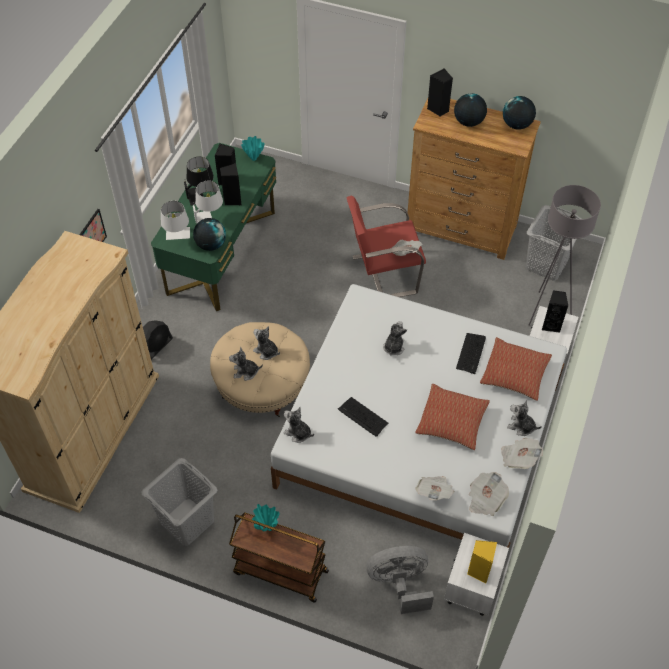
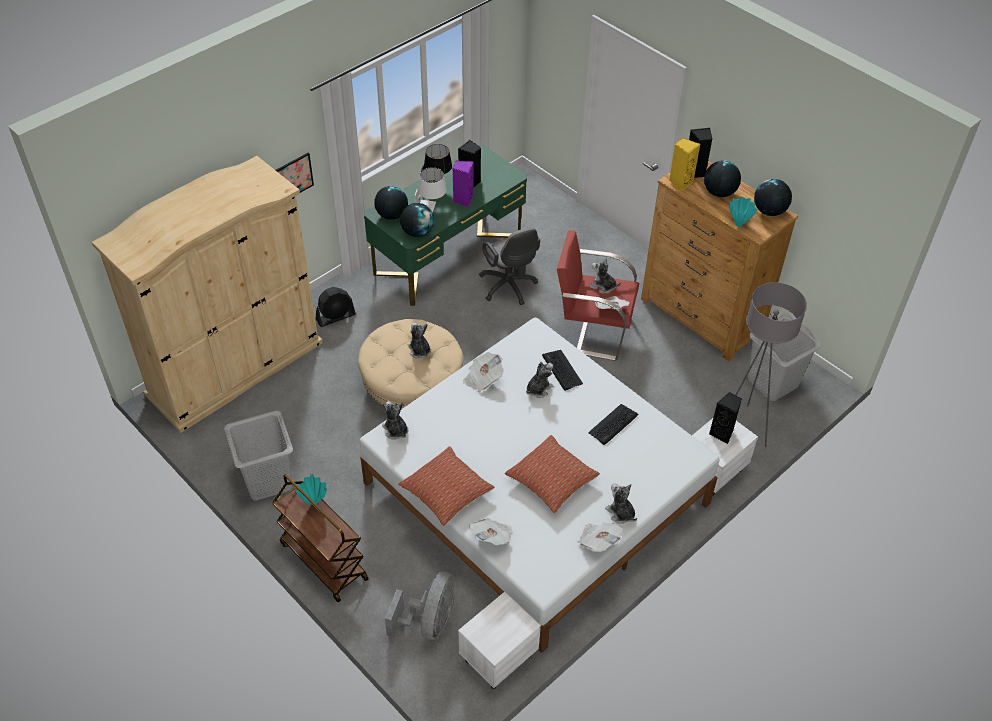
camera: 25 degrees right, 5 degrees down
white table lamp [161,201,190,240] -> globe [374,186,408,220]
black speaker [220,163,241,205] -> purple speaker [453,161,474,207]
plush toy [229,347,263,381] -> plush toy moved to [590,258,621,294]
turquoise vase [241,136,264,161] -> turquoise vase moved to [729,197,757,227]
keyboard [338,397,388,437] -> keyboard moved to [542,350,583,391]
grey fan [366,546,434,614] -> grey fan turned 90 degrees clockwise [385,571,454,640]
yellow speaker [467,540,497,583] -> yellow speaker moved to [669,138,700,191]
newspaper [469,472,509,516] -> newspaper moved to [463,352,504,392]
pillow [480,337,552,401] -> pillow moved to [398,446,495,526]
none -> grey office chair [479,227,540,305]

